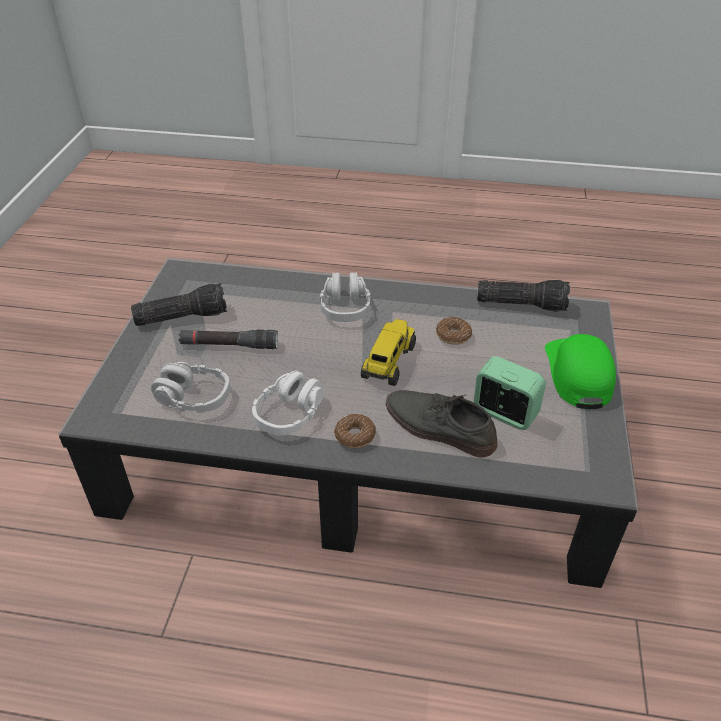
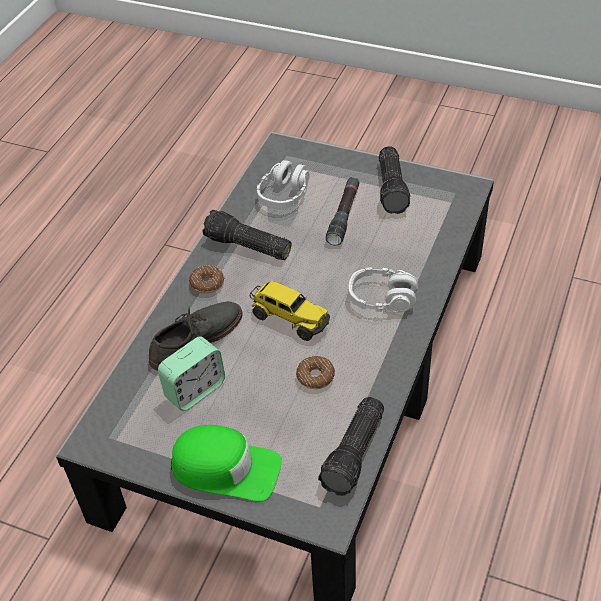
camera: 105 degrees right, 5 degrees up
white headphones [252,370,324,436] -> flashlight [203,210,291,260]

